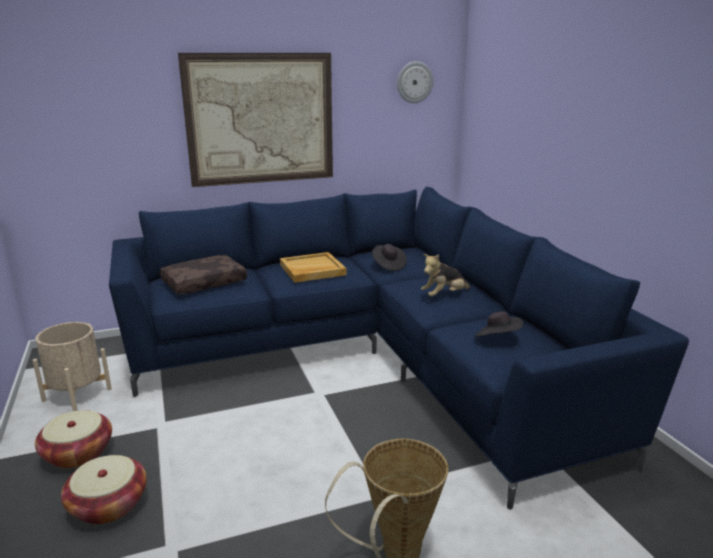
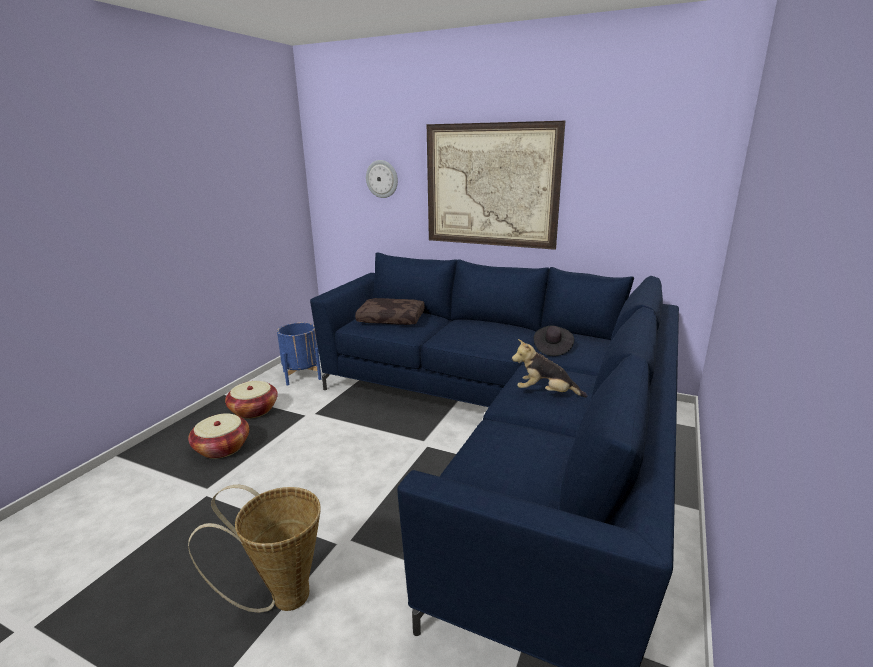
camera: 45 degrees right, 0 degrees up
beige planter [32,322,112,411] -> blue planter [277,323,321,385]
beige tray [280,252,347,283] -> none
wall clock [397,61,433,103] -> wall clock moved to [366,160,398,198]
black hat [475,311,524,337] -> none

